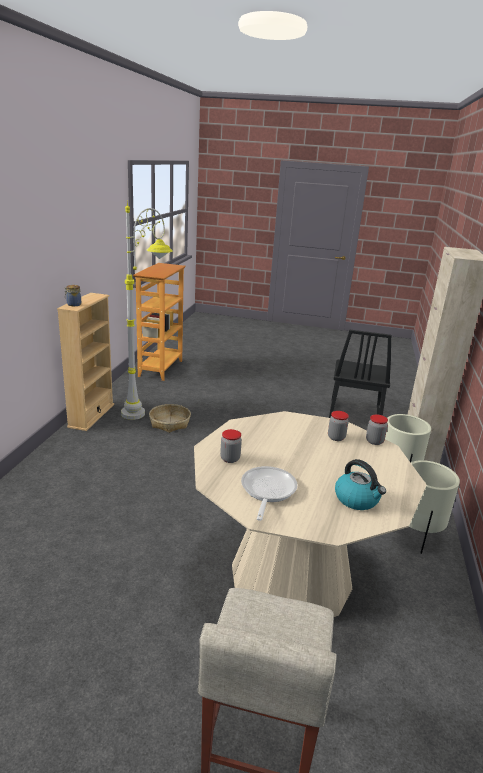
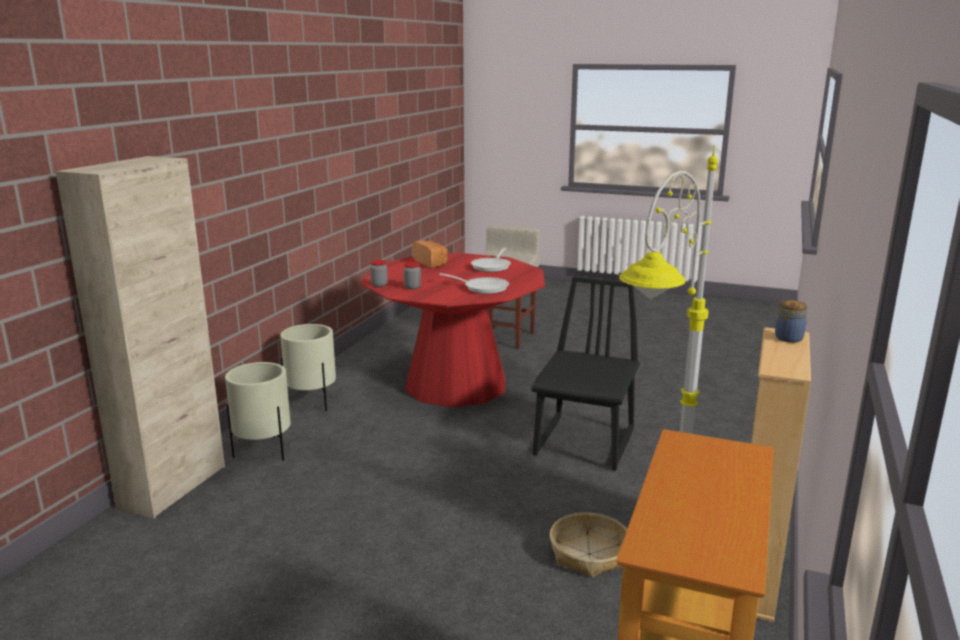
camera: 170 degrees left, 5 degrees down
beige dining table [194,411,427,617] -> red dining table [361,253,545,408]
jar [220,429,242,463] -> none
black chair [329,330,392,418] -> black chair moved to [531,276,640,471]
kettle [335,459,386,510] -> bread [413,240,448,268]
none -> frying pan [439,273,509,294]

